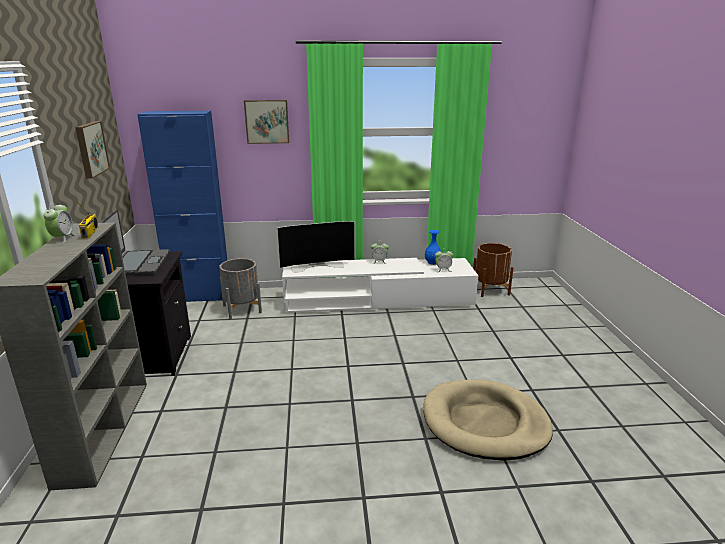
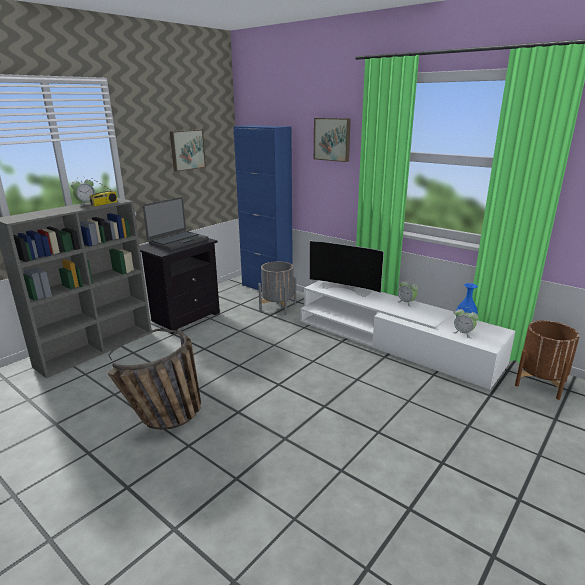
camera: 45 degrees right, 0 degrees up
beige dog bed [423,379,553,461] -> none
none -> basket [107,329,201,430]

